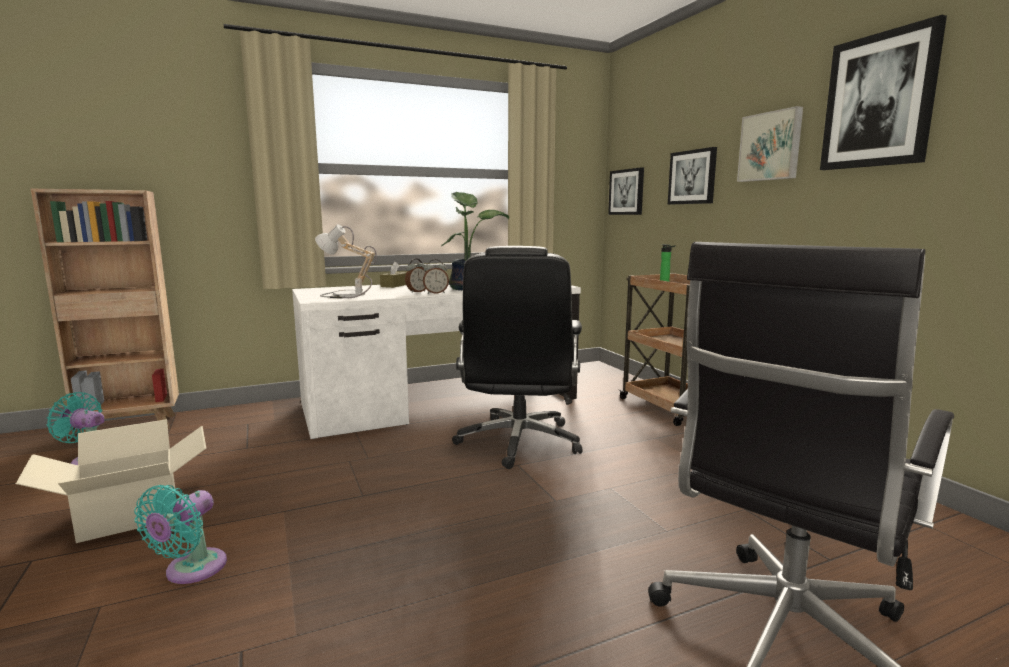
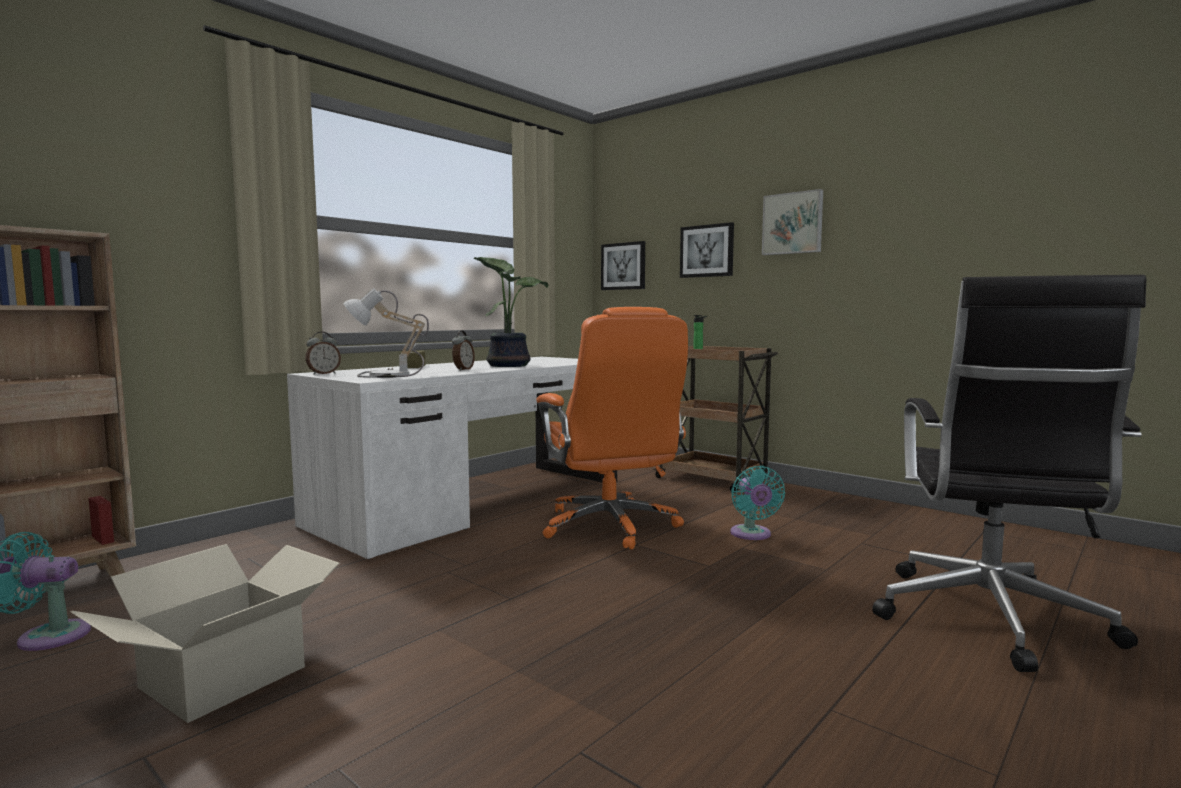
camera: 25 degrees left, 5 degrees down
turquoise fan [134,485,227,584] -> turquoise fan moved to [730,466,785,540]
alarm clock [423,259,449,294] -> alarm clock moved to [305,332,341,375]
black office chair [452,246,583,469] -> orange office chair [536,307,688,550]
picture [820,15,947,170] -> none

